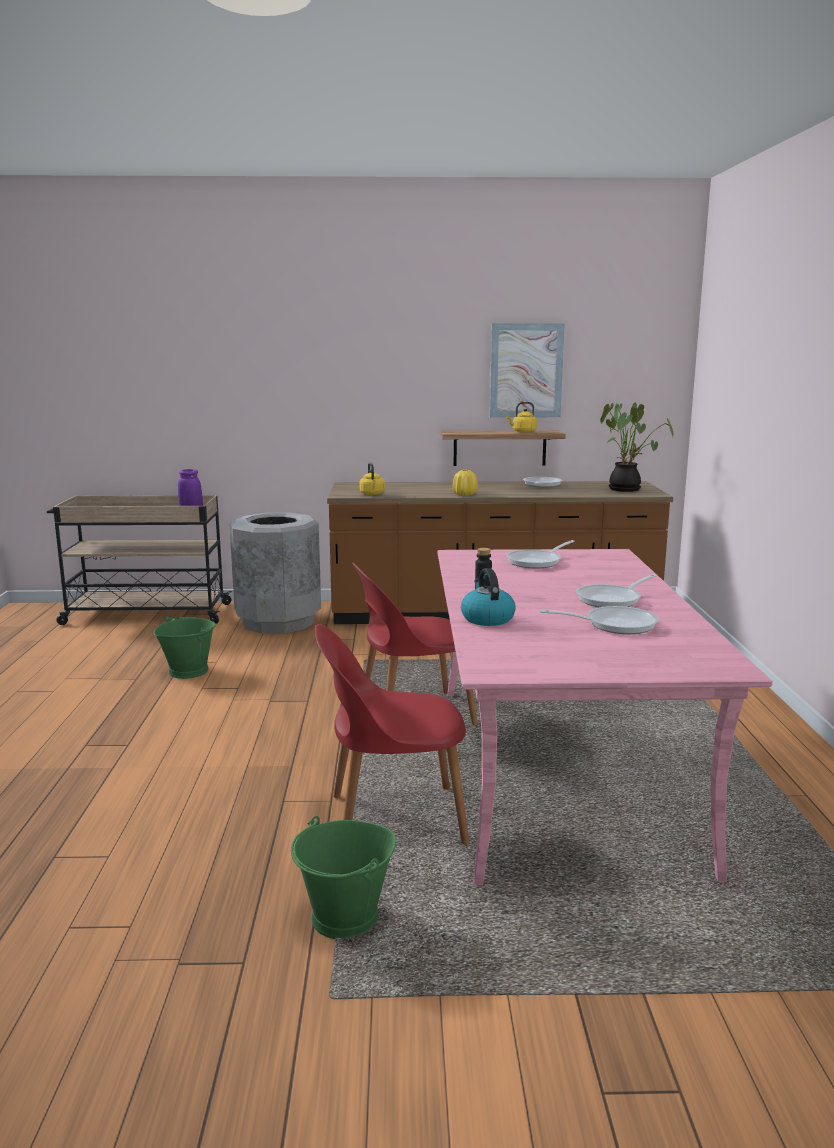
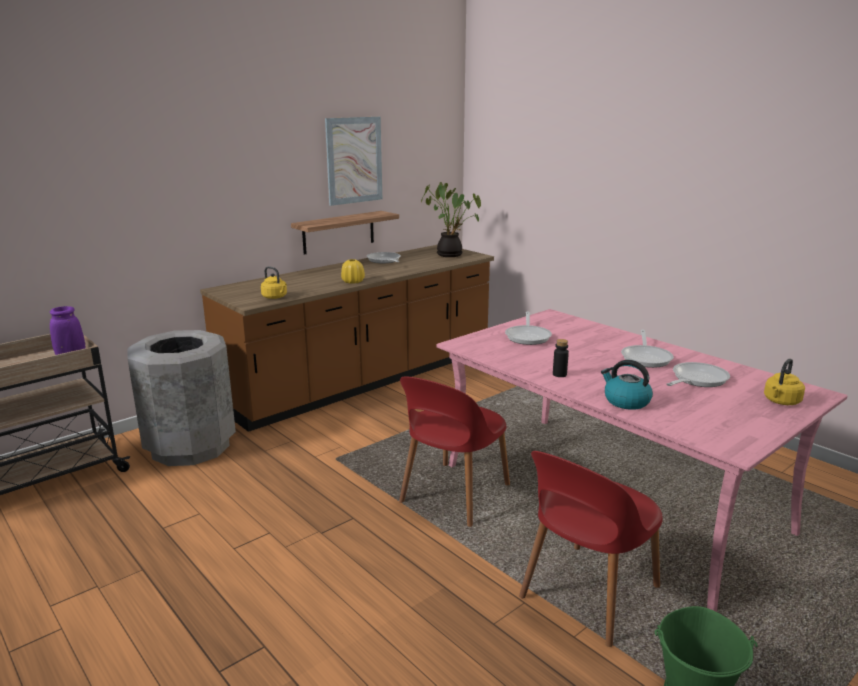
camera: 40 degrees left, 5 degrees up
green bucket [154,615,216,679] -> none
yellow kettle [506,402,537,433] -> yellow kettle moved to [764,359,805,405]

